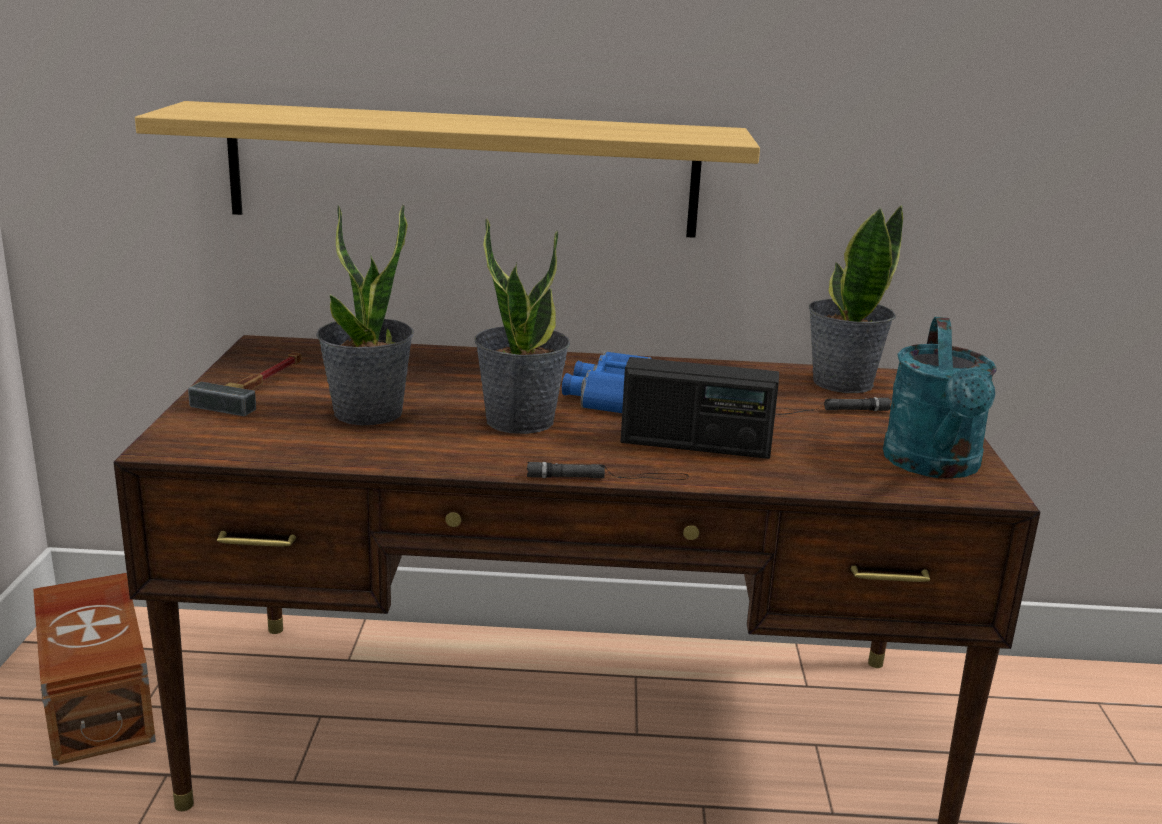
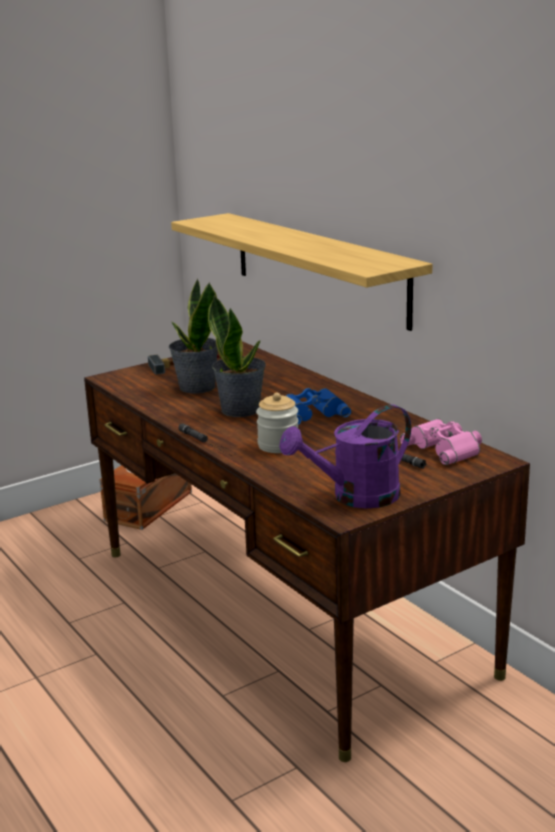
camera: 55 degrees right, 0 degrees up
radio [621,357,779,459] -> jar [256,393,299,453]
potted plant [809,205,903,393] -> pink binoculars [400,419,482,465]
turquoise watering can [883,317,997,479] -> purple watering can [279,405,411,509]

